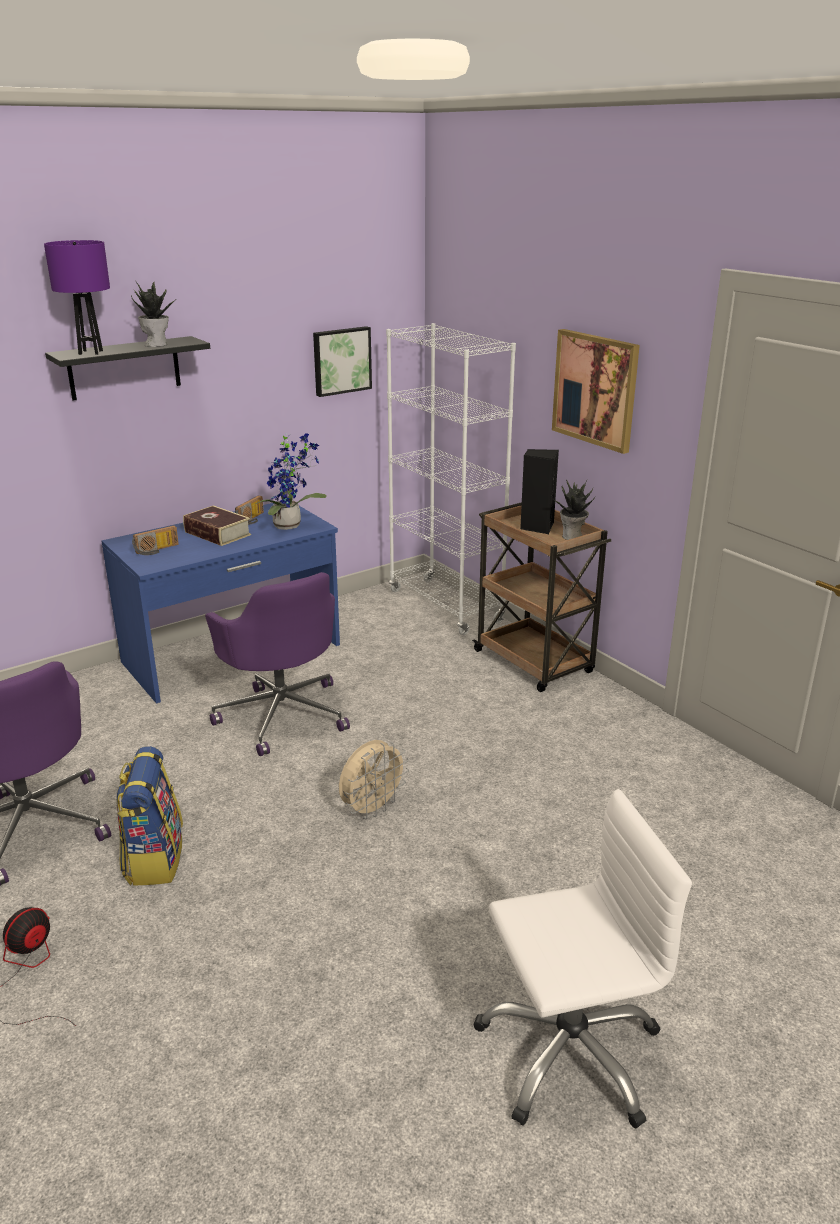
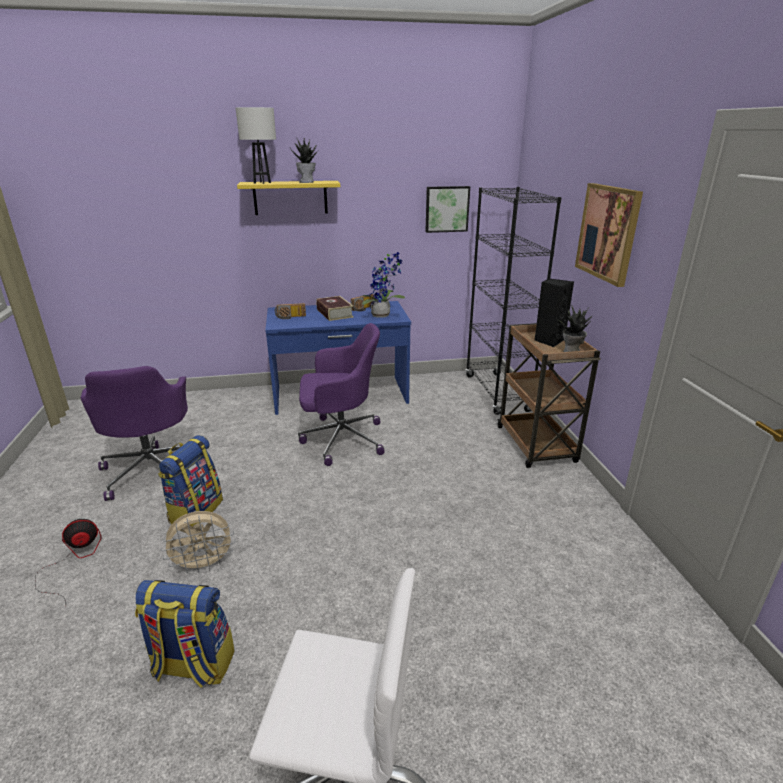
camera: 25 degrees right, 0 degrees up
purple table lamp [44,240,110,355] -> white table lamp [236,107,276,184]
black shelf [45,336,210,401] -> yellow shelf [237,181,340,215]
purple office chair [205,572,350,756] -> purple office chair turned 90 degrees counterclockwise [298,323,385,466]
beige fan [339,740,409,819] -> beige fan moved to [161,511,235,573]
white bookcase [386,323,516,635] -> black bookcase [466,187,562,415]
none -> backpack [135,580,234,688]

